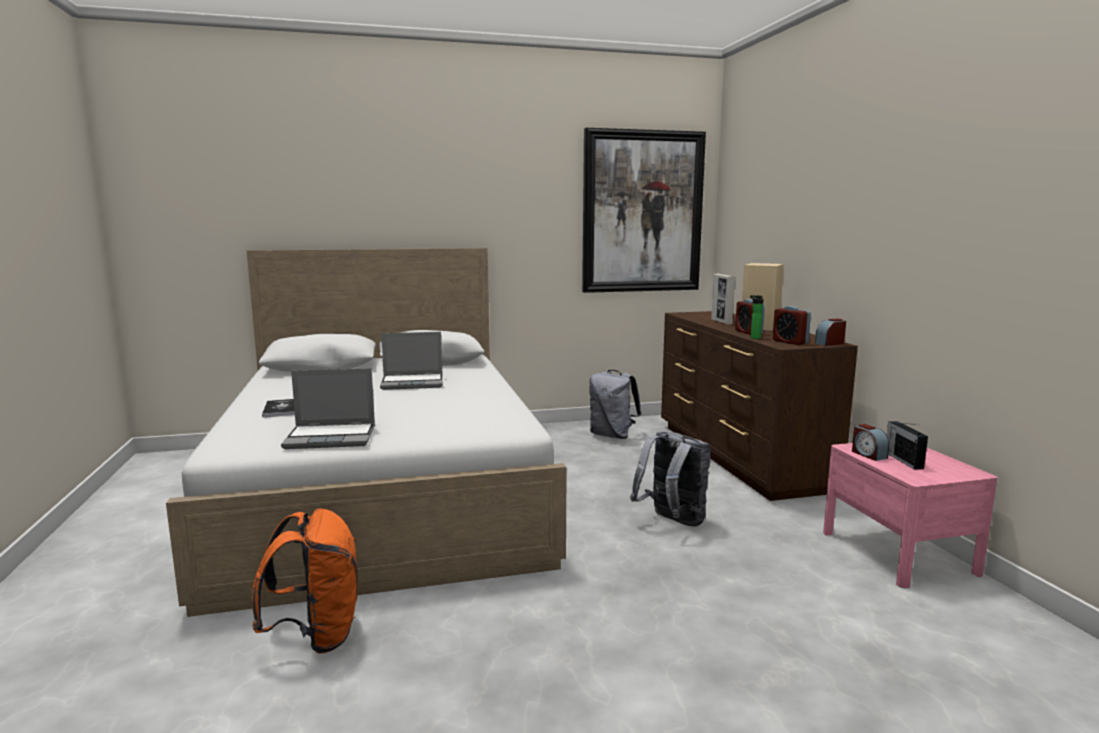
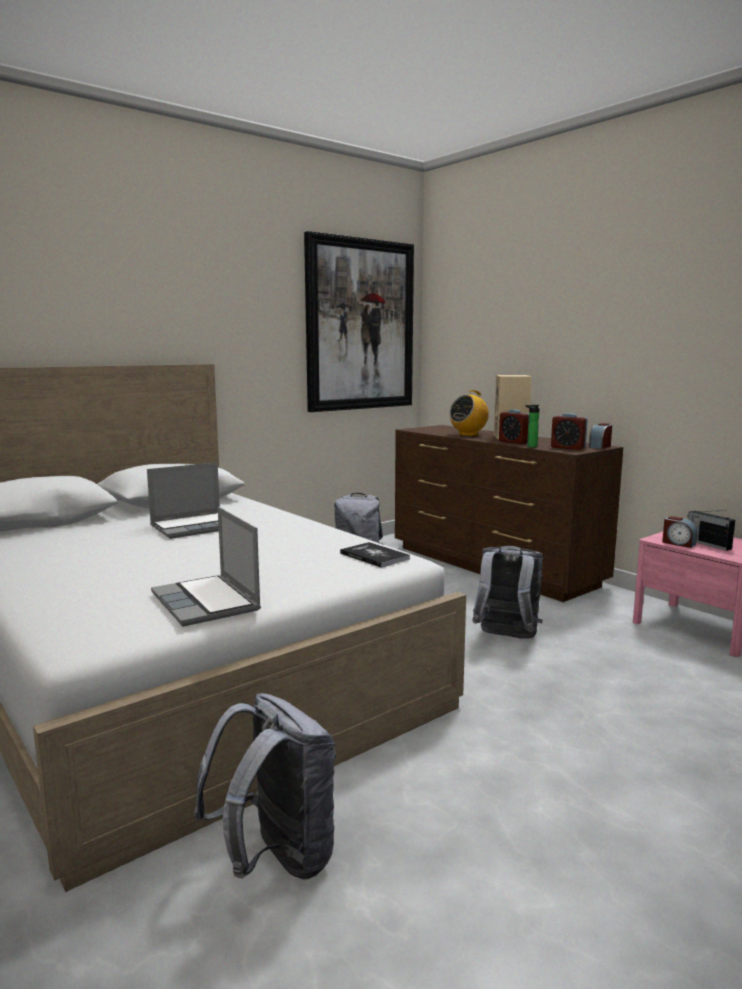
camera: 25 degrees left, 0 degrees up
orange backpack [252,509,358,654] -> grey backpack [194,693,336,879]
book [262,399,295,417] -> book moved to [340,542,410,568]
laptop [281,368,375,449] -> laptop turned 90 degrees clockwise [151,507,261,627]
picture frame [711,274,735,325] -> radio [449,390,489,436]

